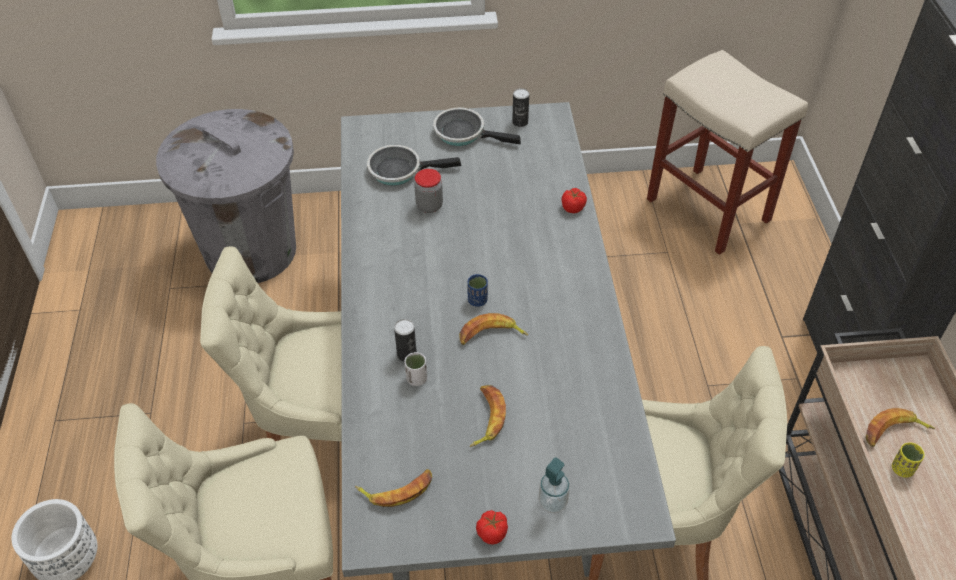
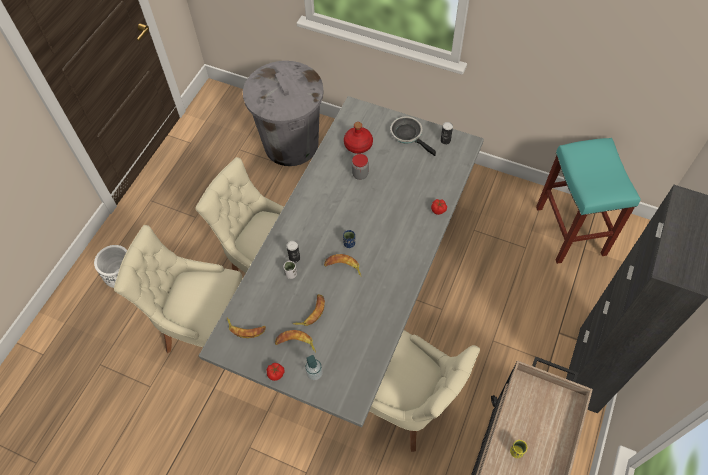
camera: 30 degrees right, 10 degrees up
frying pan [367,145,461,185] -> red bottle [344,122,373,154]
beige stool [647,50,808,255] -> turquoise stool [536,138,641,264]
banana [866,408,935,447] -> banana moved to [275,330,316,353]

